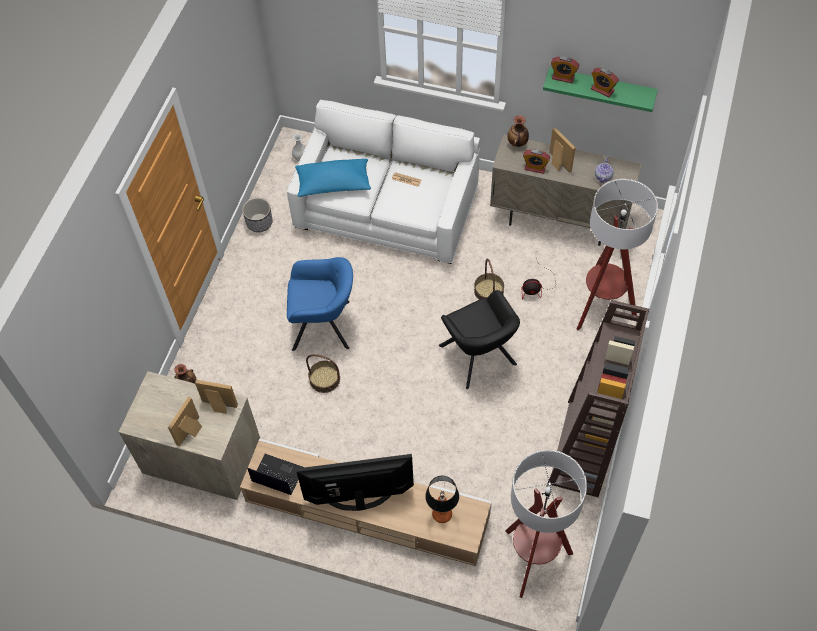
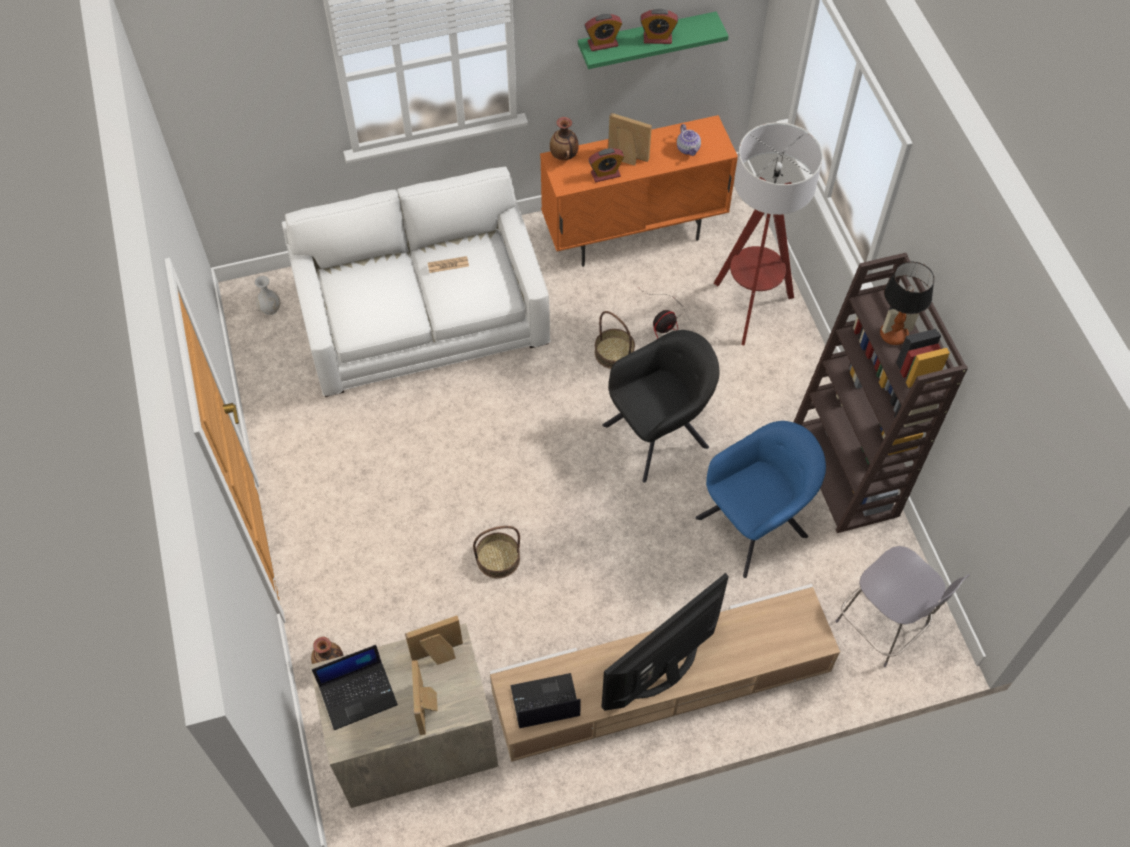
camera: 35 degrees left, 0 degrees up
planter [242,198,273,232] -> none
blue armchair [287,257,353,351] -> blue armchair moved to [695,421,826,578]
blue pillow [295,159,371,197] -> none
table lamp [425,476,459,523] -> table lamp moved to [880,261,934,345]
black armchair [439,290,520,389] -> black armchair turned 60 degrees counterclockwise [602,330,719,483]
beige cabinet [490,134,642,246] -> orange cabinet [540,115,738,267]
floor lamp [505,450,587,598] -> grey stool [835,546,970,667]
none -> laptop [312,645,398,730]

